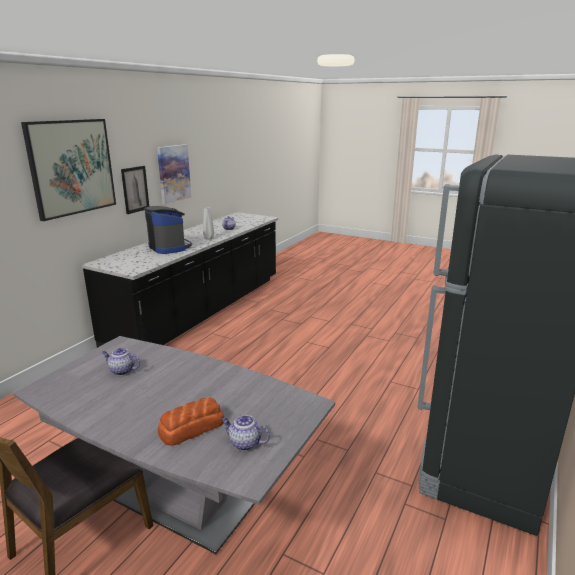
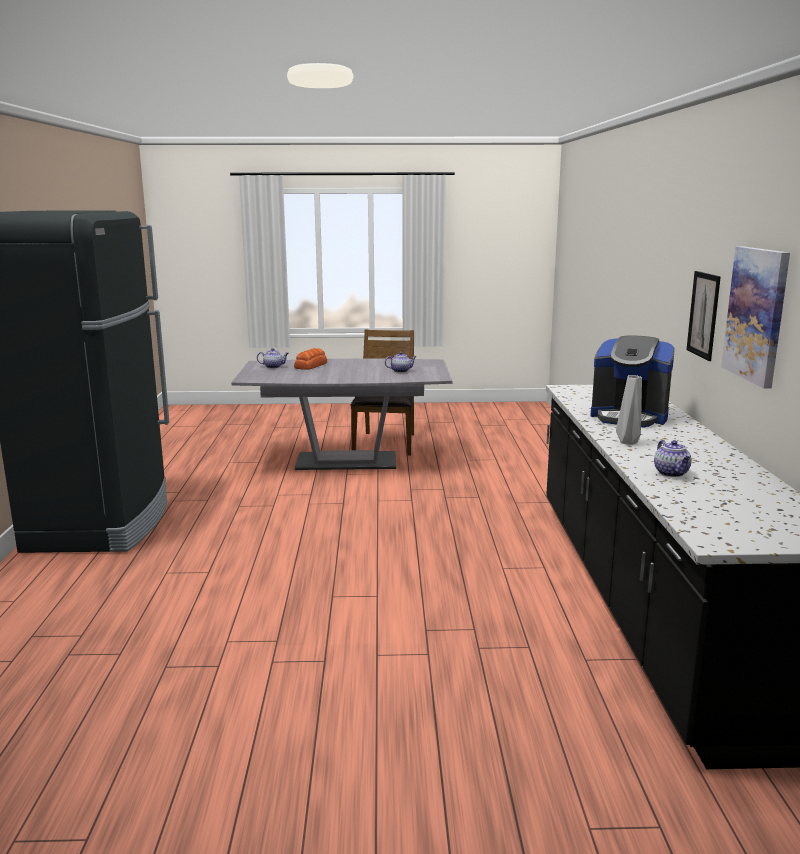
camera: 150 degrees right, 5 degrees down
picture [21,119,116,221] -> none

